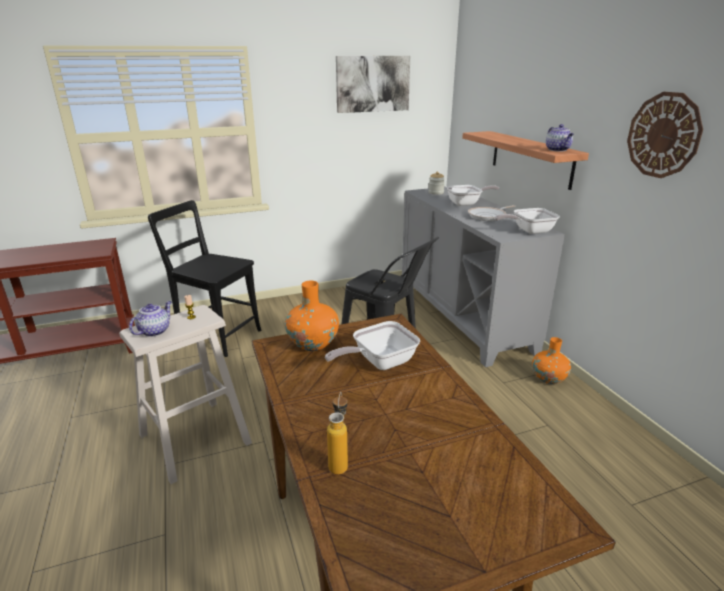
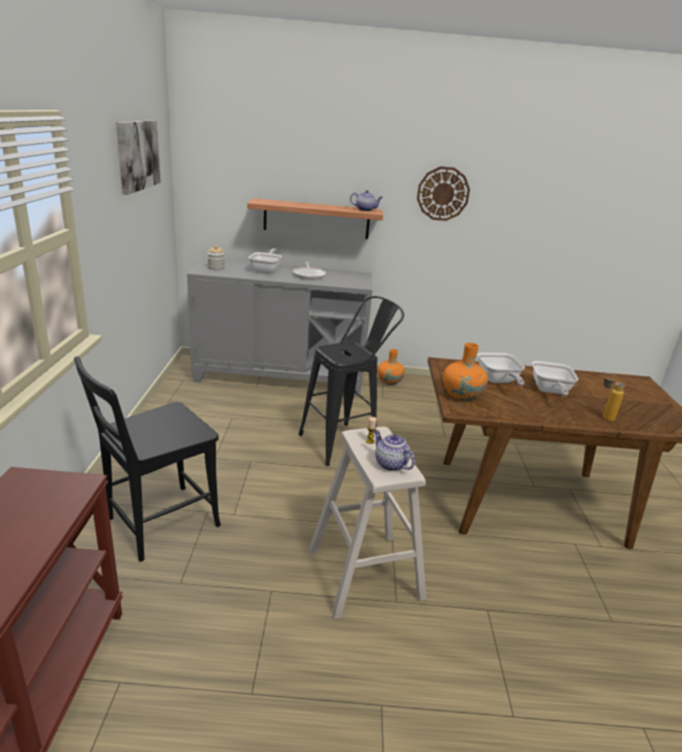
camera: 70 degrees left, 0 degrees up
frying pan [495,208,560,234] -> frying pan moved to [532,361,578,396]

